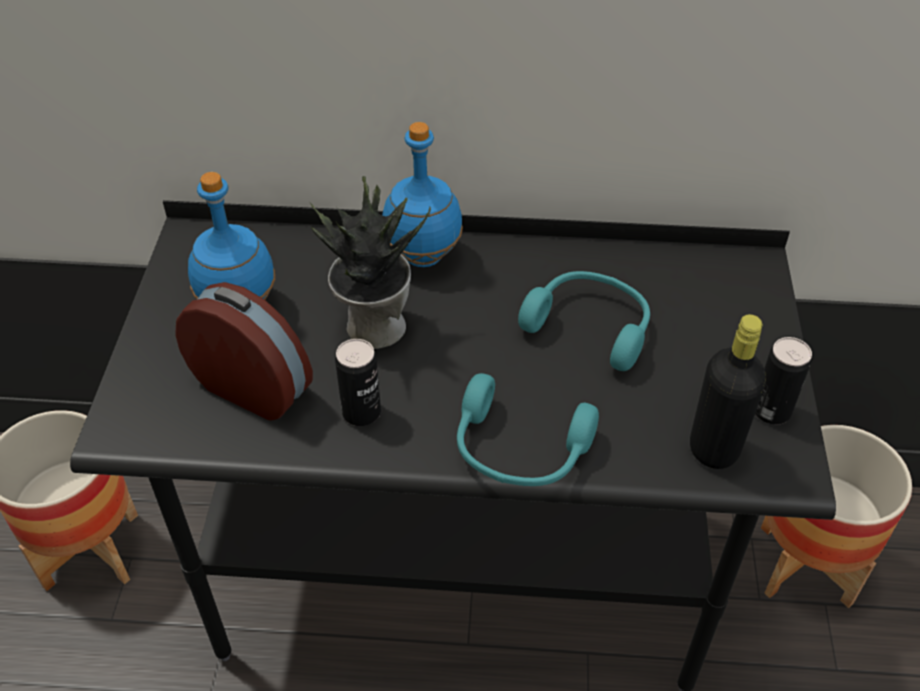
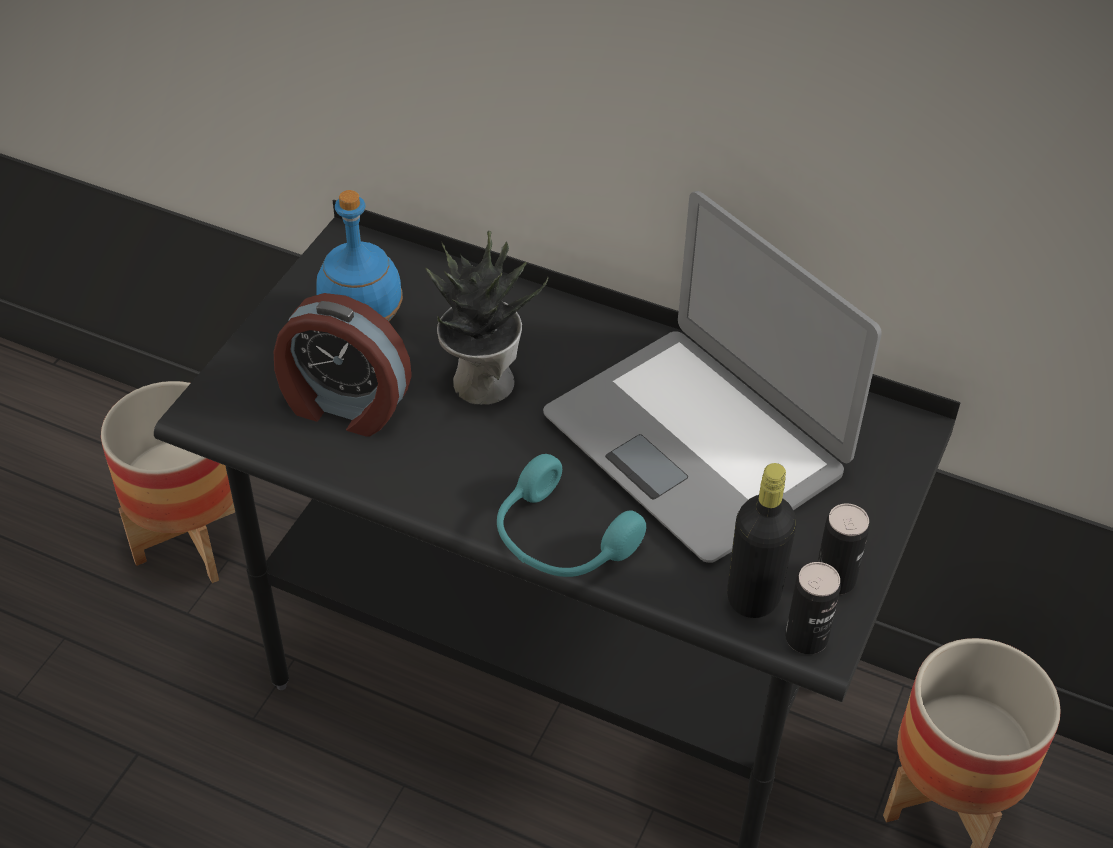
camera: 20 degrees right, 0 degrees up
alarm clock [175,282,313,421] -> alarm clock turned 150 degrees clockwise [274,293,412,437]
can [335,339,381,426] -> can moved to [785,562,841,654]
blue bottle [382,122,463,267] -> none
turquoise headphones [518,271,650,371] -> laptop [543,191,881,563]

